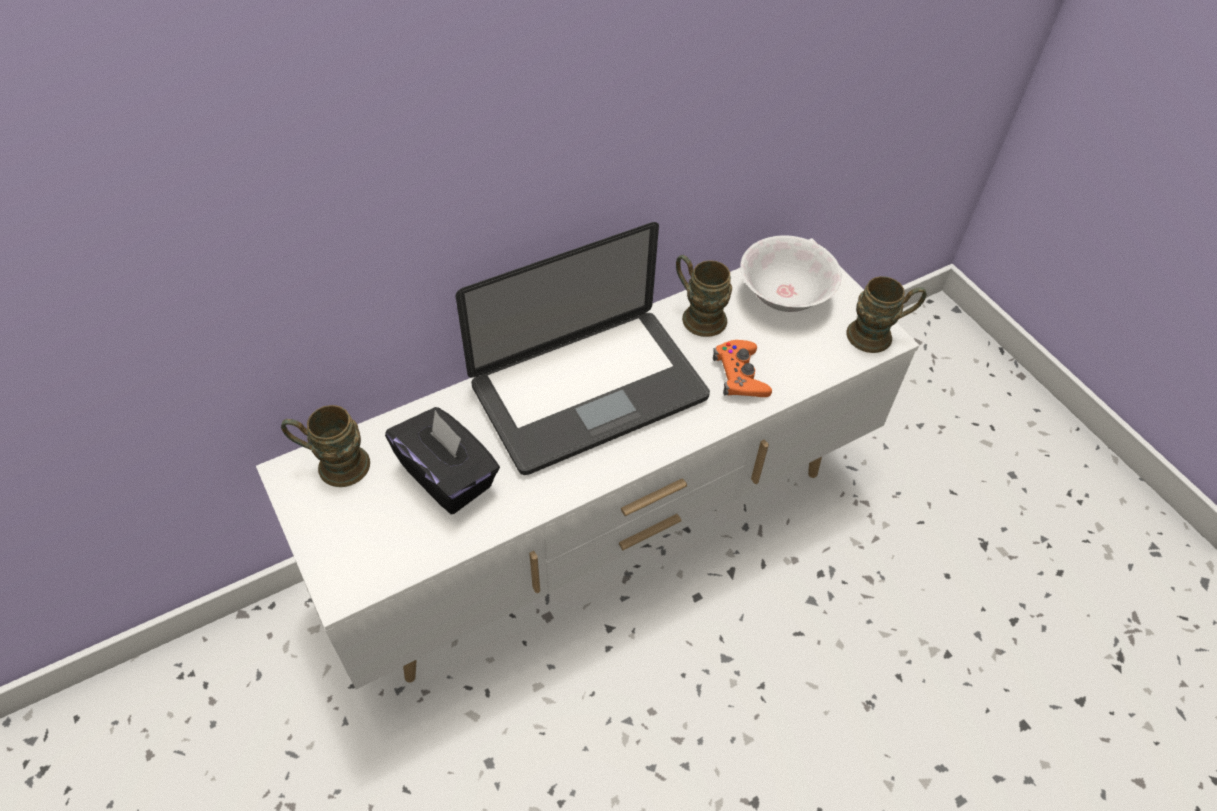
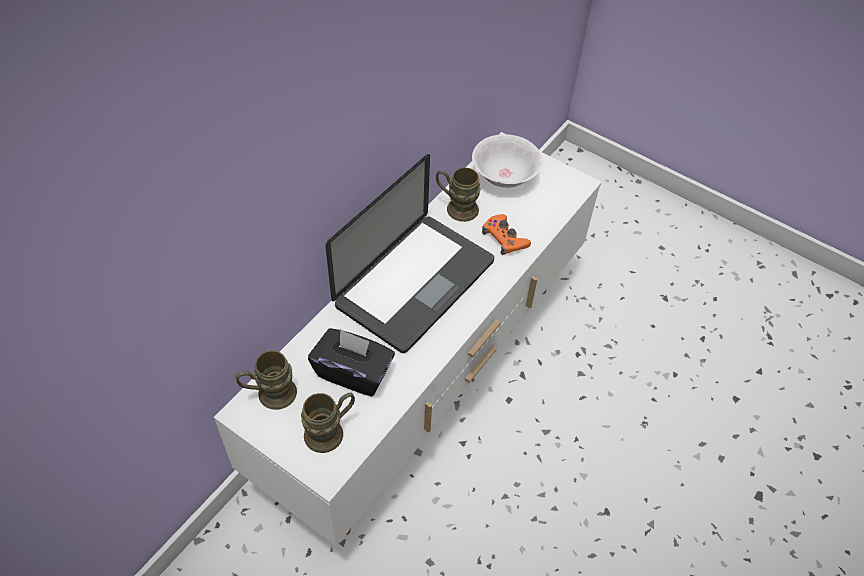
camera: 25 degrees left, 0 degrees up
brown mug [846,276,927,353] -> brown mug moved to [301,393,355,453]

